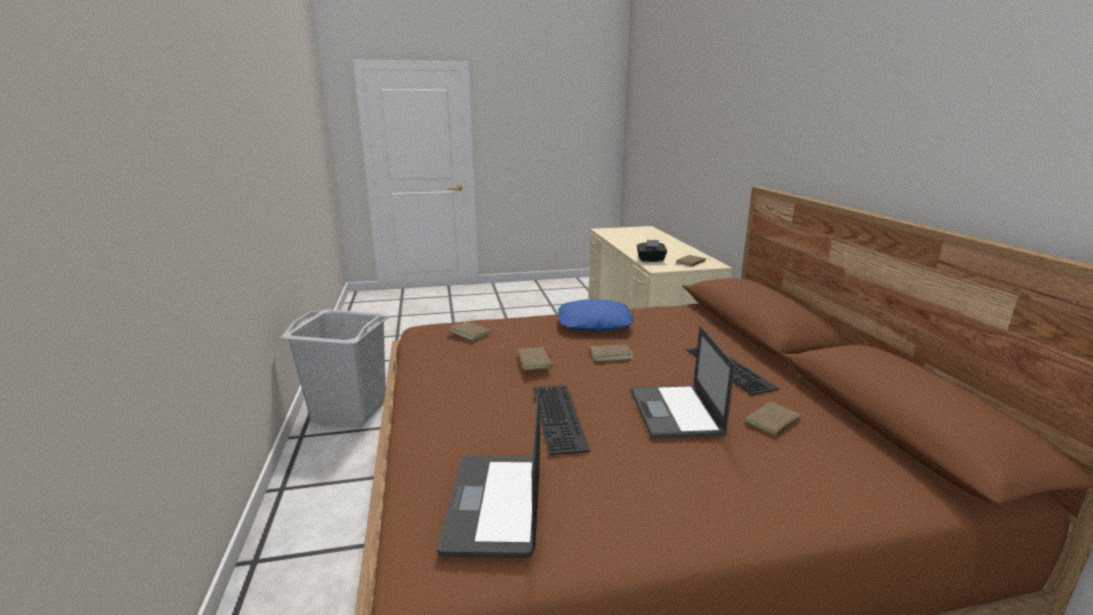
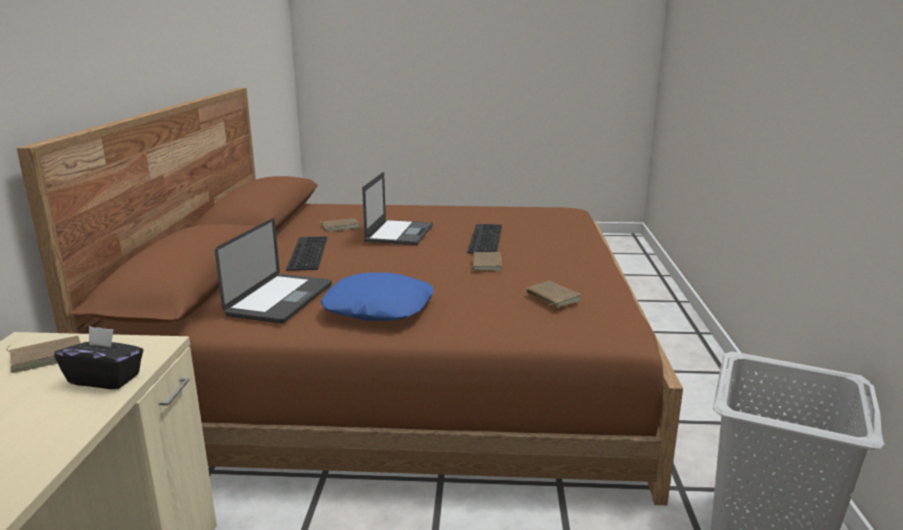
camera: 165 degrees left, 0 degrees up
laptop [437,390,540,558] -> laptop moved to [215,218,332,324]
brown book [588,344,634,361] -> none

